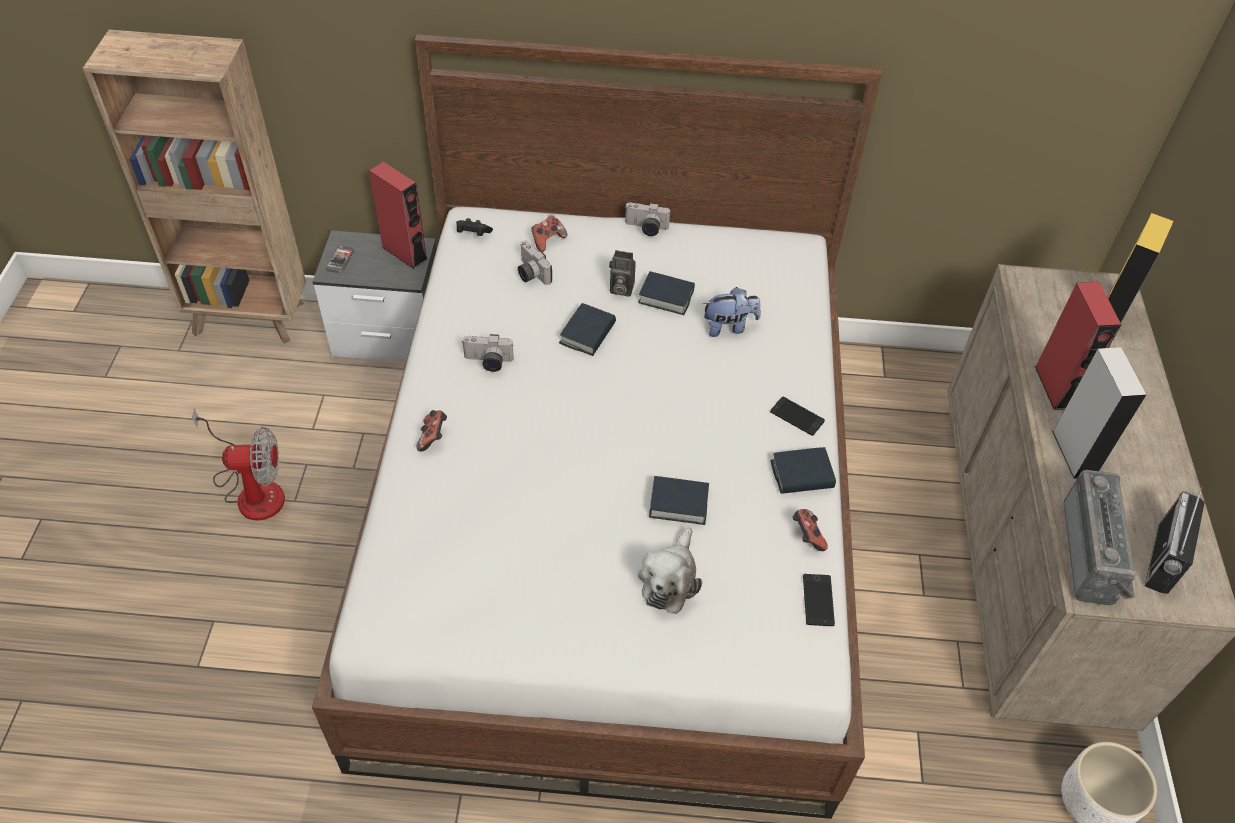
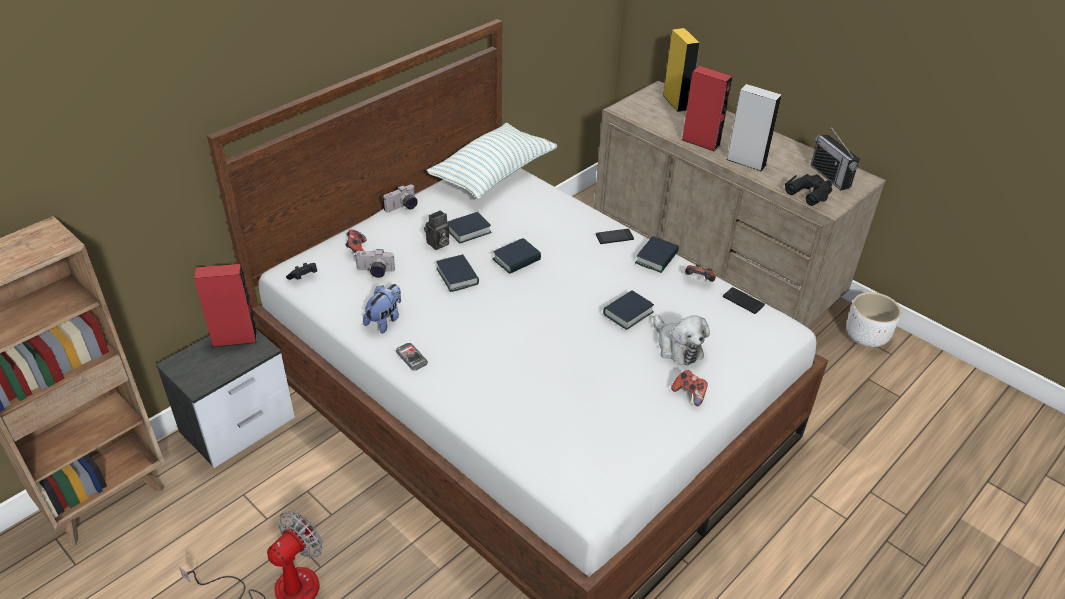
camera: 50 degrees left, 10 degrees down
phone [325,245,355,273] -> phone moved to [396,343,428,370]
game controller [416,410,447,451] -> game controller moved to [671,370,708,406]
camera [462,334,514,372] -> none
plush toy [703,287,761,337] -> plush toy moved to [363,284,401,334]
radio [1063,470,1136,605] -> black binoculars [785,174,833,206]
none -> pillow [427,123,557,199]
none -> book [492,238,541,274]

